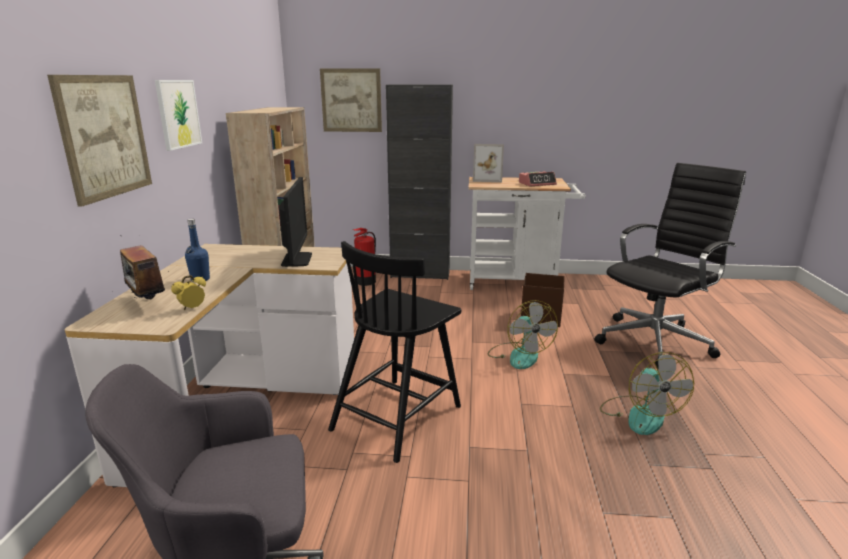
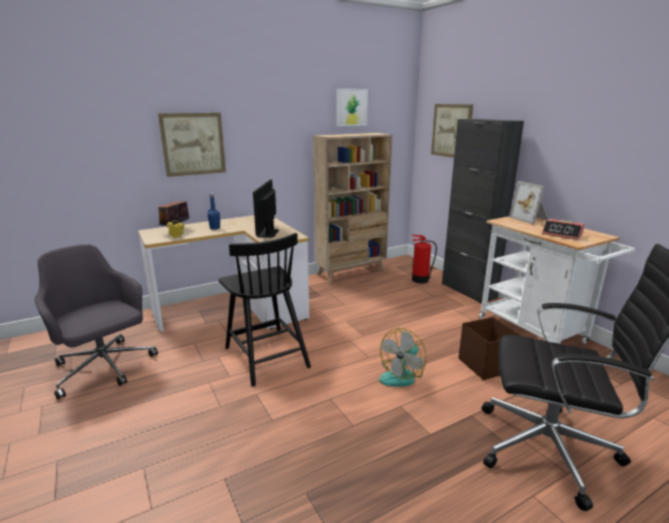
camera: 55 degrees right, 0 degrees up
picture [155,80,202,151] -> picture moved to [337,89,368,126]
monitor [279,177,312,267] -> monitor turned 135 degrees clockwise [253,179,279,238]
black chair [328,241,461,463] -> black chair turned 120 degrees counterclockwise [218,233,311,387]
fan [600,352,694,435] -> none

